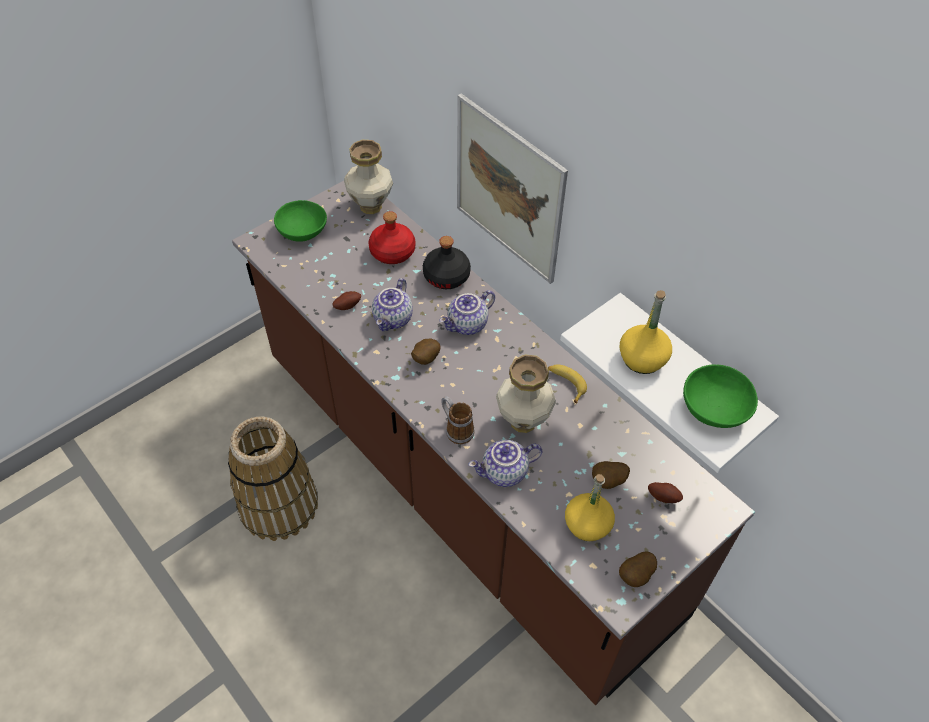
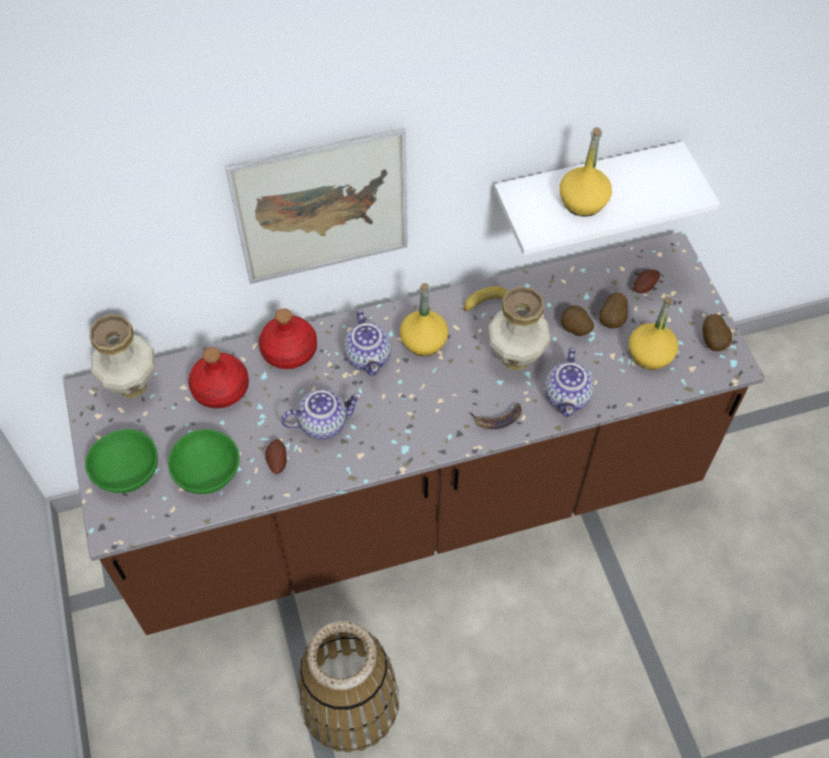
camera: 65 degrees left, 5 degrees up
teapot [372,278,413,331] -> teapot turned 60 degrees counterclockwise [281,389,362,440]
potato [411,339,440,365] -> potato moved to [561,305,594,336]
black bottle [423,236,471,289] -> red bottle [259,308,317,369]
mug [441,396,474,444] -> banana [469,403,522,429]
green bowl [683,365,758,428] -> green bowl moved to [168,429,240,494]
none -> yellow bottle [400,283,448,356]

